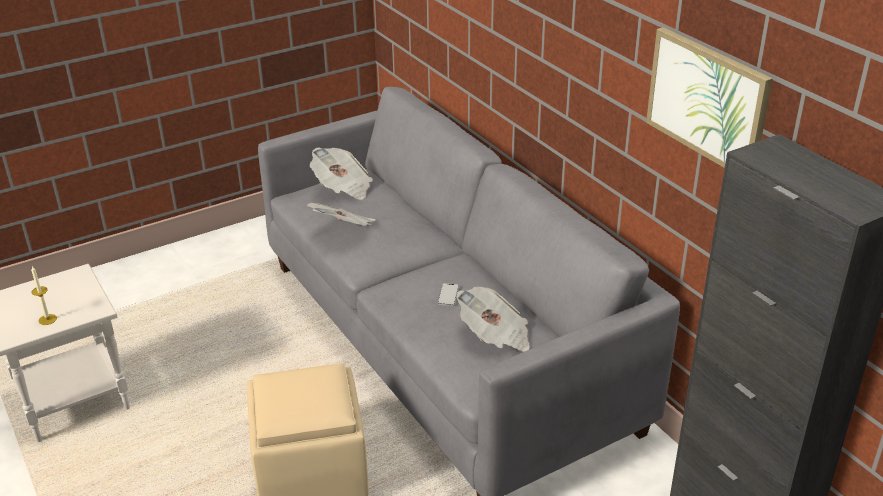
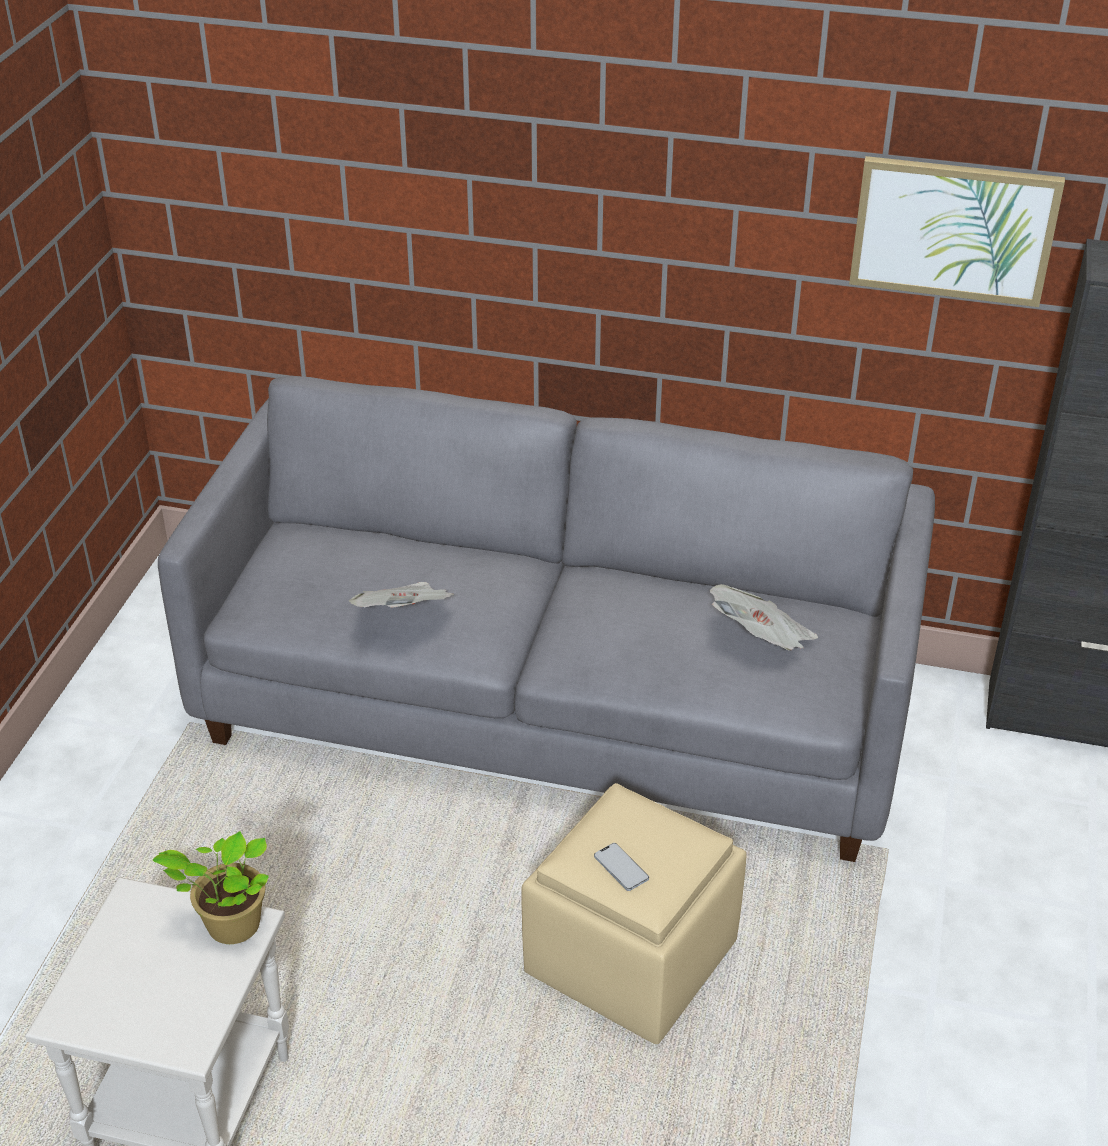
camera: 45 degrees left, 5 degrees up
candle [31,266,57,325] -> none
newspaper [309,147,373,200] -> none
phone [438,283,459,306] -> phone moved to [594,843,649,891]
none -> potted plant [153,831,269,944]

